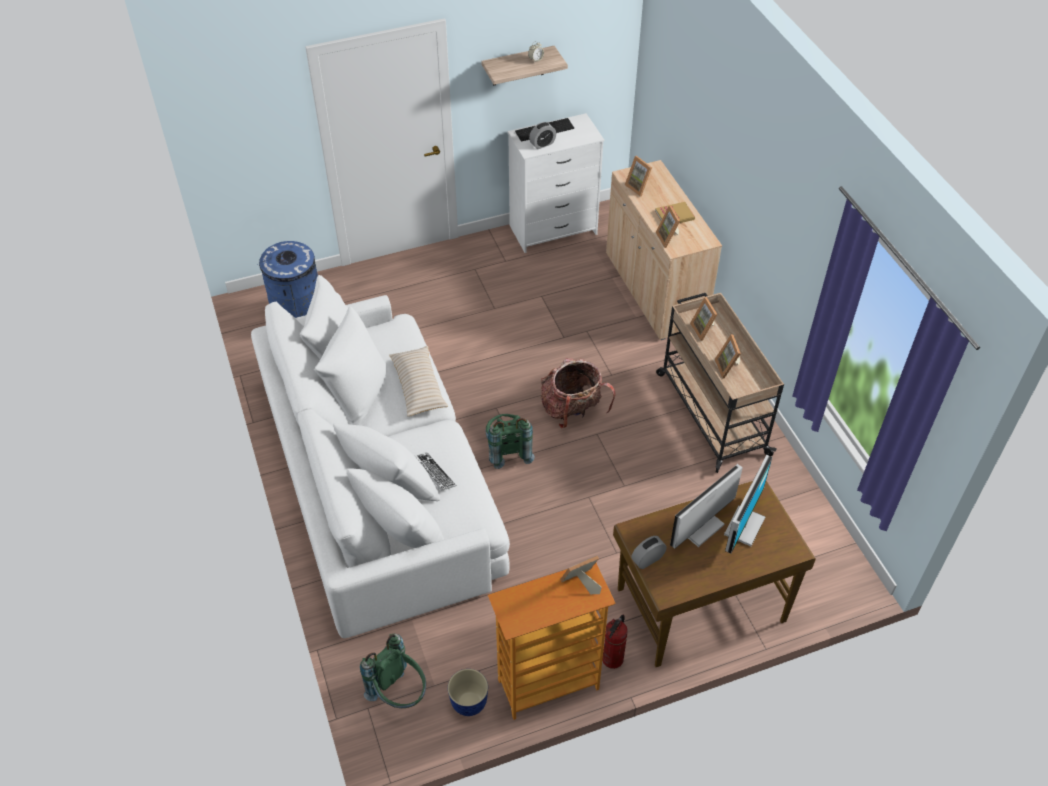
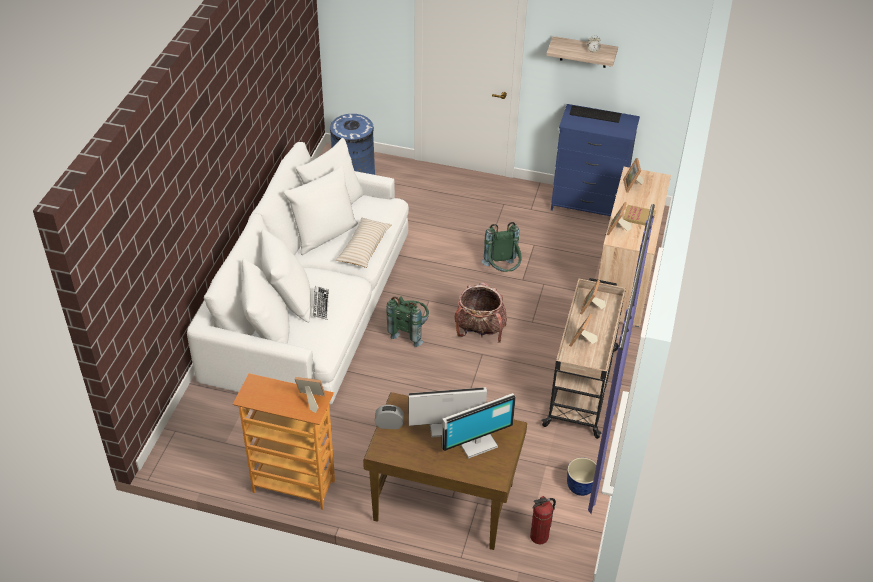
camera: 35 degrees right, 5 degrees down
green backpack [360,633,426,708] -> green backpack moved to [482,222,522,272]
planter [448,669,488,716] -> planter moved to [567,457,596,496]
white dresser [508,113,604,253] -> blue dresser [551,104,640,216]
alarm clock [529,122,556,149] -> none
fire extinguisher [602,615,627,669] -> fire extinguisher moved to [530,496,556,544]

